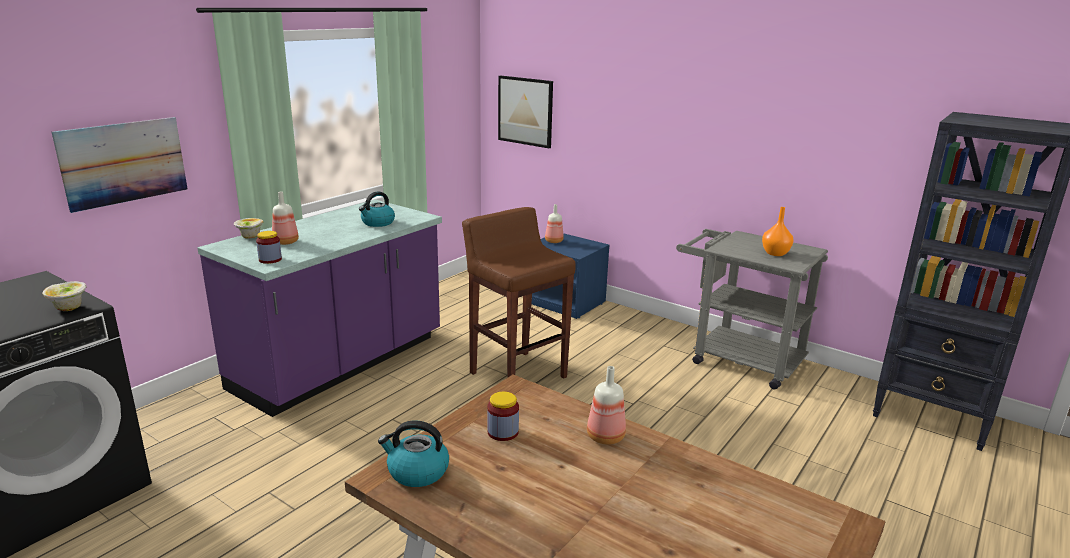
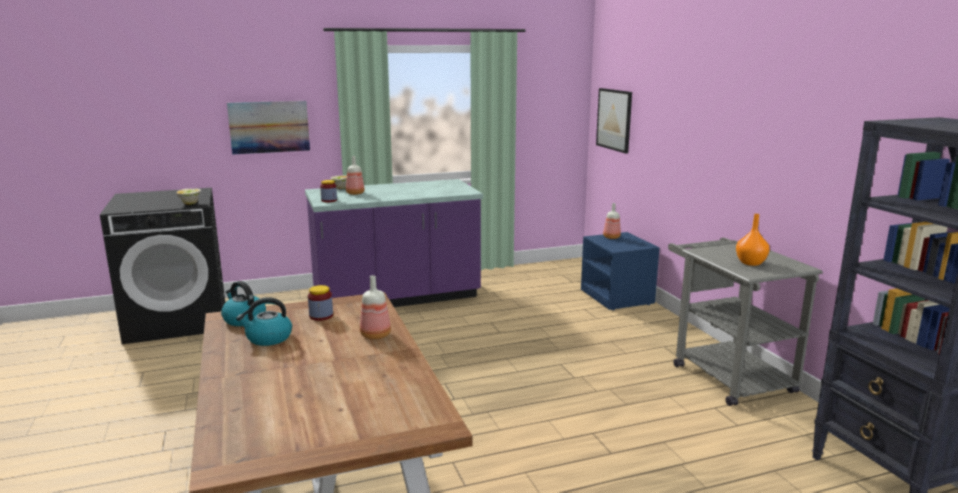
camera: 35 degrees right, 5 degrees down
kettle [359,191,395,227] -> kettle moved to [236,297,292,346]
brown stool [462,207,576,379] -> none

